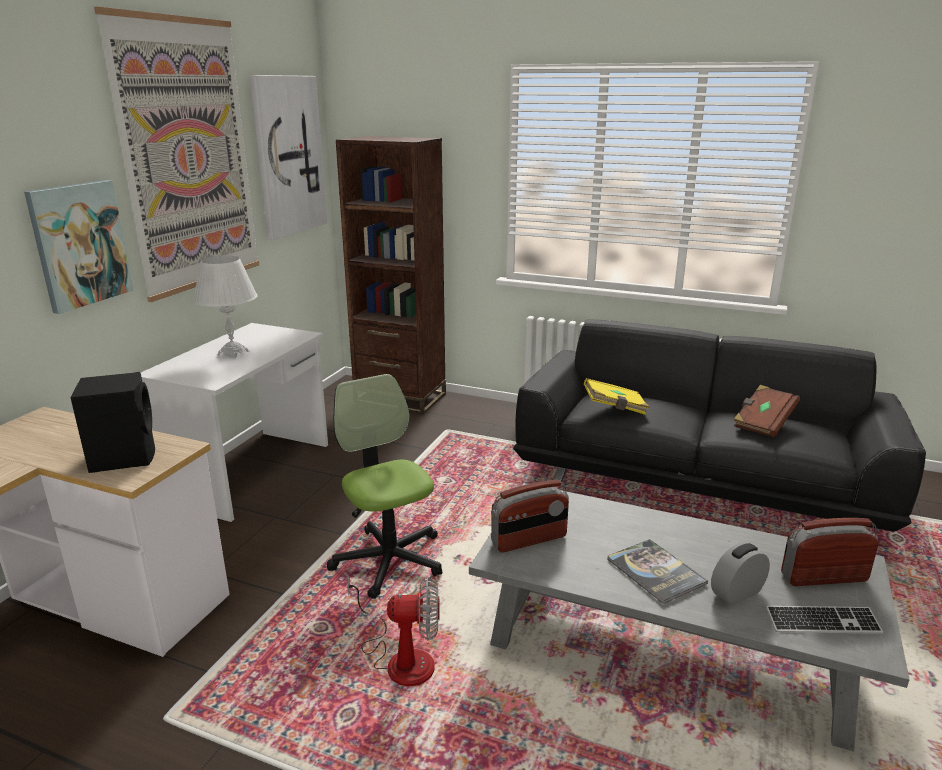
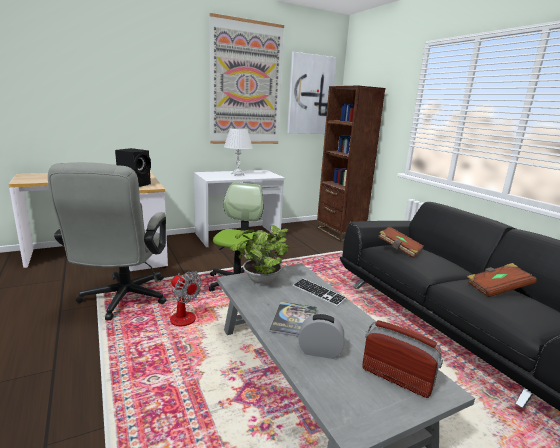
camera: 40 degrees right, 5 degrees down
picture [24,180,133,314] -> none
radio [491,480,569,553] -> potted plant [230,225,289,284]
yellow book [584,378,650,415] -> brown book [378,226,424,258]
keyboard [766,606,883,634] -> keyboard moved to [293,278,347,307]
none -> grey office chair [48,162,166,320]

